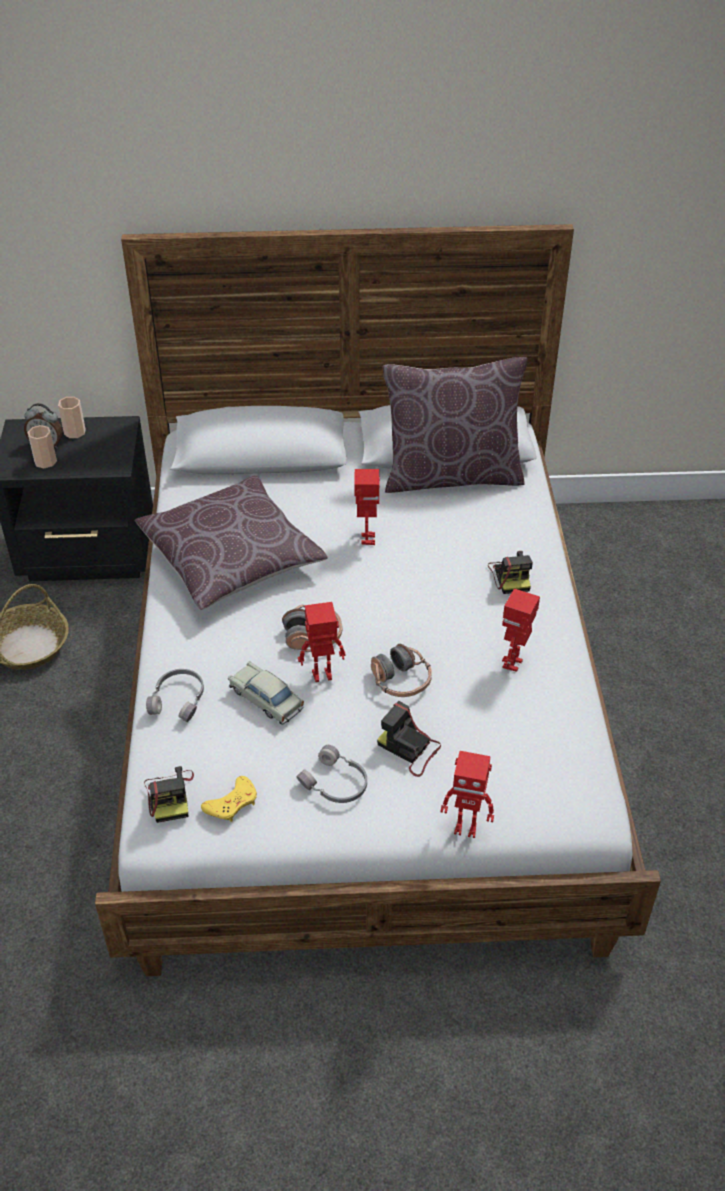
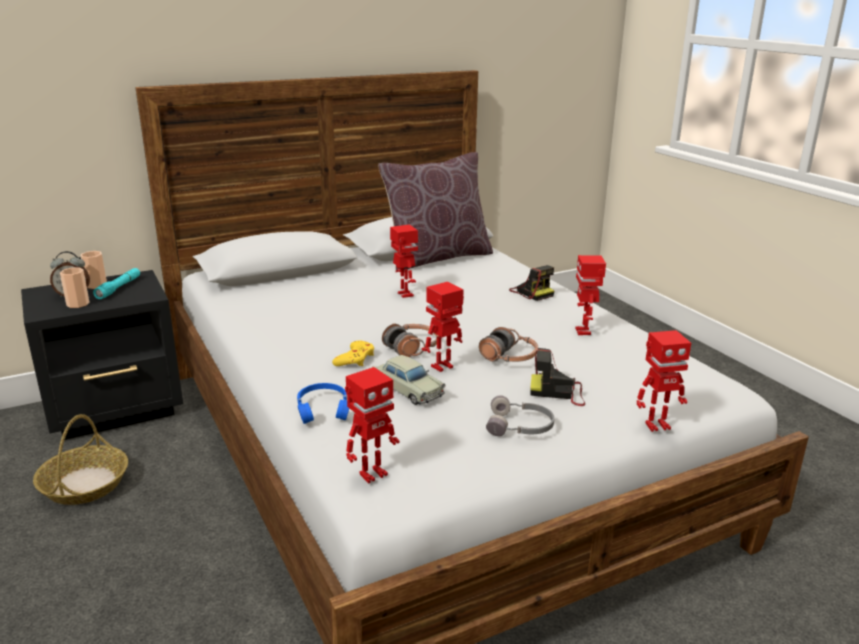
camera: 25 degrees left, 20 degrees down
brown pillow [135,475,328,610] -> none
camera [144,766,194,823] -> toy robot [345,367,399,484]
grey headphones [146,669,204,722] -> blue headphones [297,383,349,424]
yellow game controller [201,776,257,822] -> yellow game controller moved to [332,341,374,366]
beige toy car [228,661,304,725] -> beige toy car turned 150 degrees counterclockwise [373,355,445,405]
none -> turquoise flashlight [93,268,140,299]

